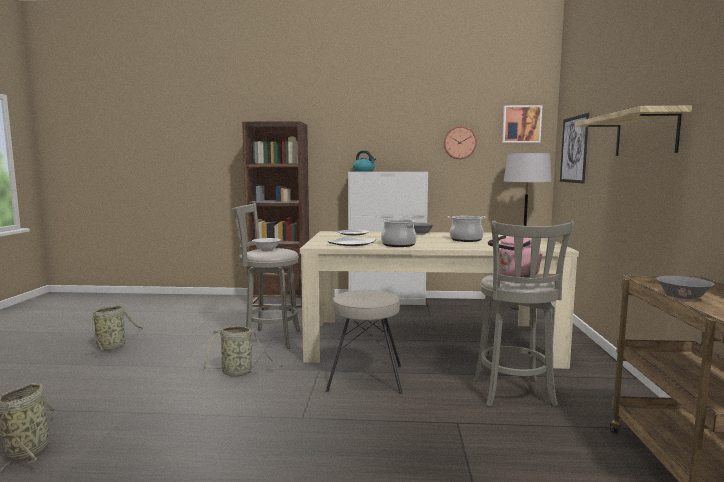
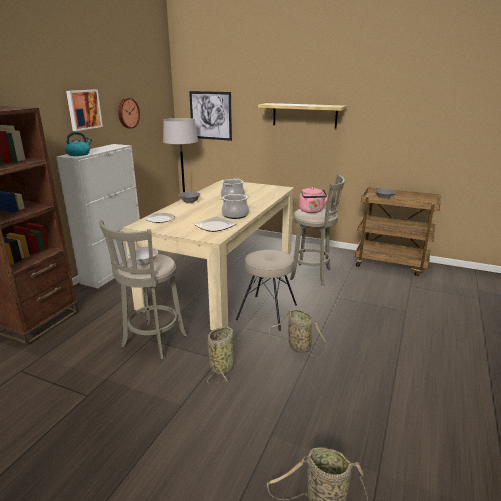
camera: 70 degrees left, 15 degrees up
basket [86,306,143,354] -> basket moved to [269,309,327,357]
picture [502,105,542,143] -> picture moved to [66,89,103,131]

